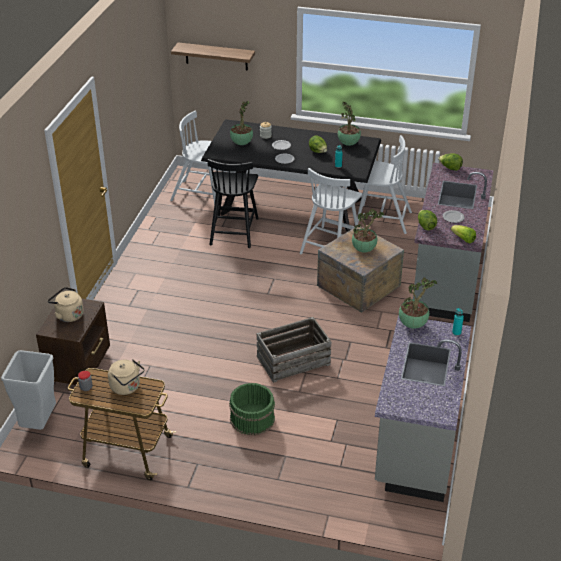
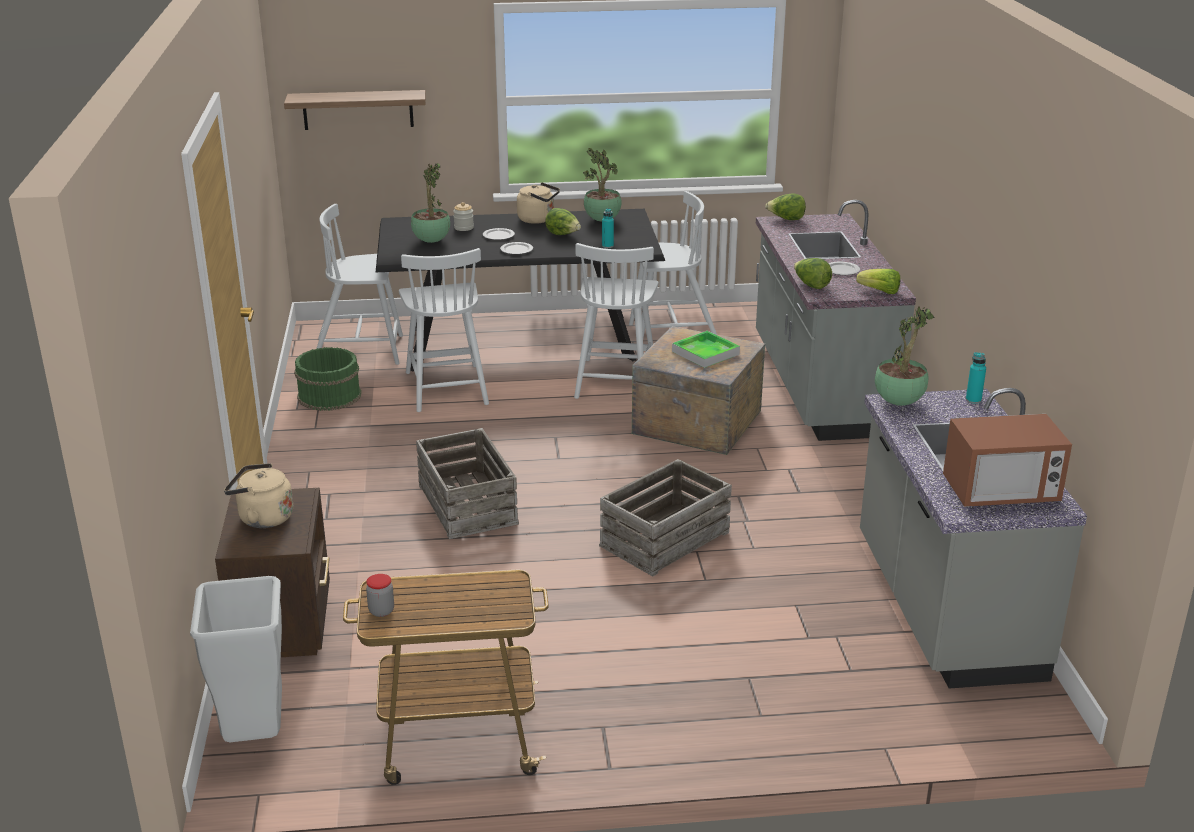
camera: 20 degrees left, 10 degrees down
beige kettle [108,359,145,395] -> beige kettle moved to [517,182,560,224]
black chair [207,159,259,248] -> white chair [399,248,489,412]
green bucket [229,383,275,435] -> green bucket moved to [294,347,361,411]
potted plant [352,208,384,253] -> tray [672,331,740,368]
none -> crate [416,428,519,539]
none -> microwave [943,414,1072,506]

